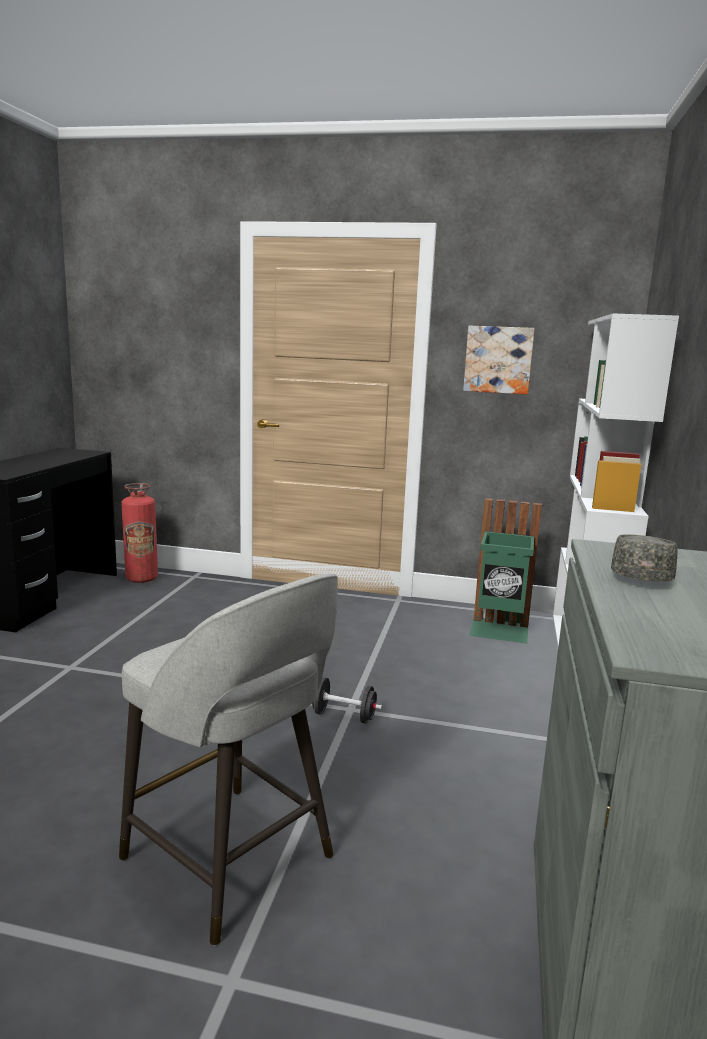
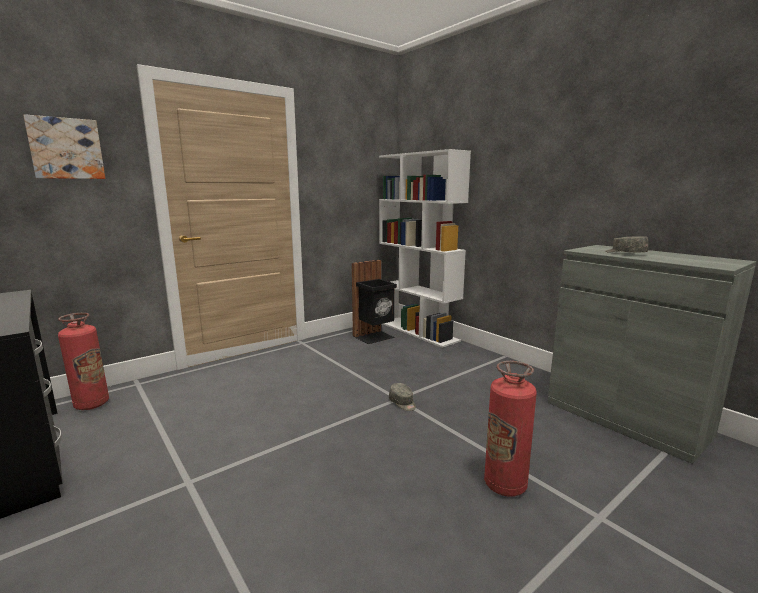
camera: 50 degrees left, 0 degrees up
grey stool [119,573,338,945] -> fire extinguisher [484,361,537,497]
black dumbbell [312,677,382,724] -> grey cap [389,383,416,411]
picture [463,326,535,394] -> picture moved to [23,114,105,179]
green trash can [470,498,542,644] -> black trash can [352,260,397,344]

